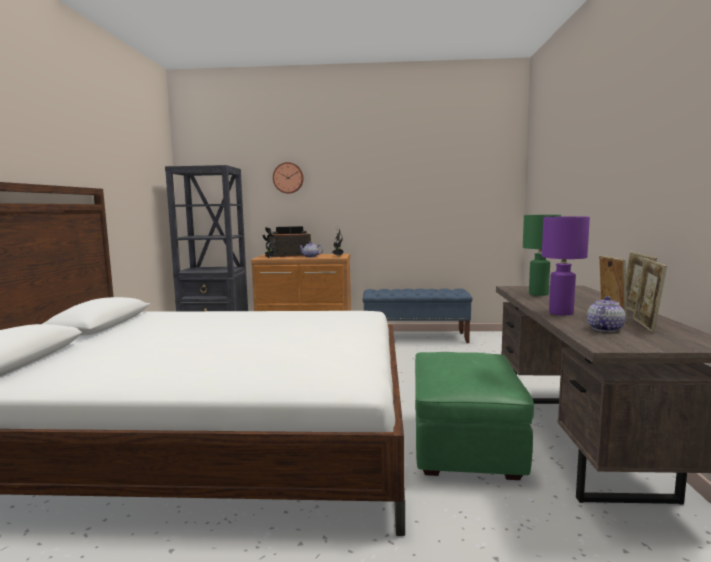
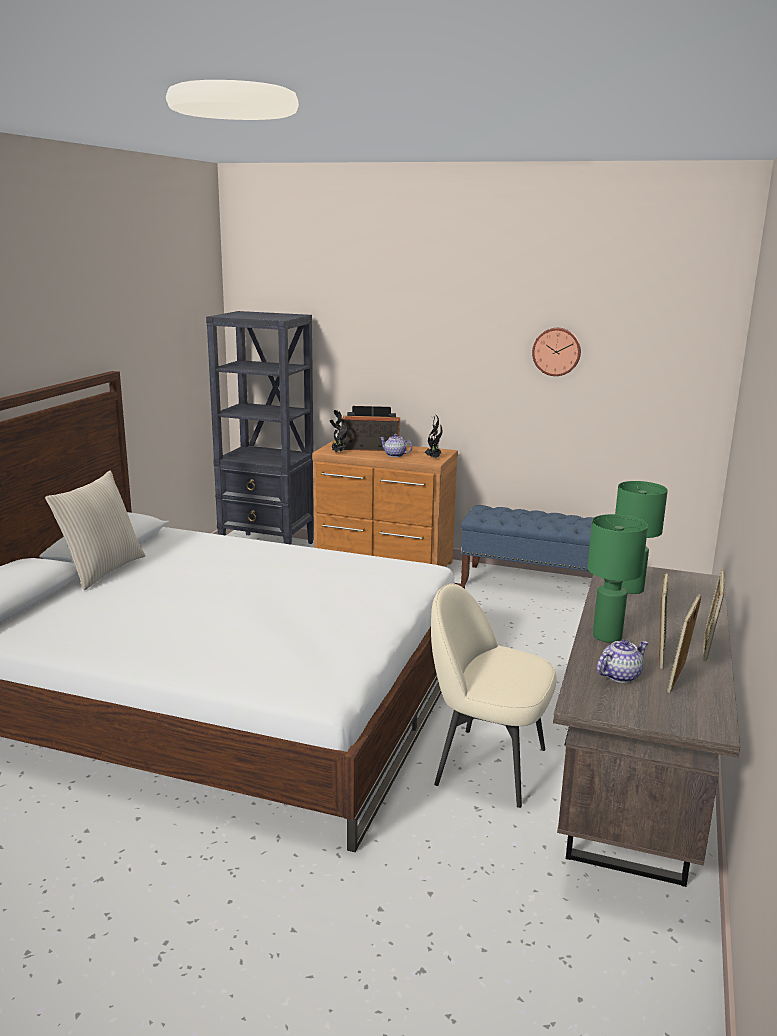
camera: 15 degrees right, 10 degrees up
wall clock [273,162,304,194] -> wall clock moved to [532,328,581,376]
green ottoman [415,352,534,480] -> beige chair [431,583,556,808]
purple table lamp [542,216,590,316] -> green table lamp [587,514,648,643]
none -> beige pillow [45,470,145,590]

